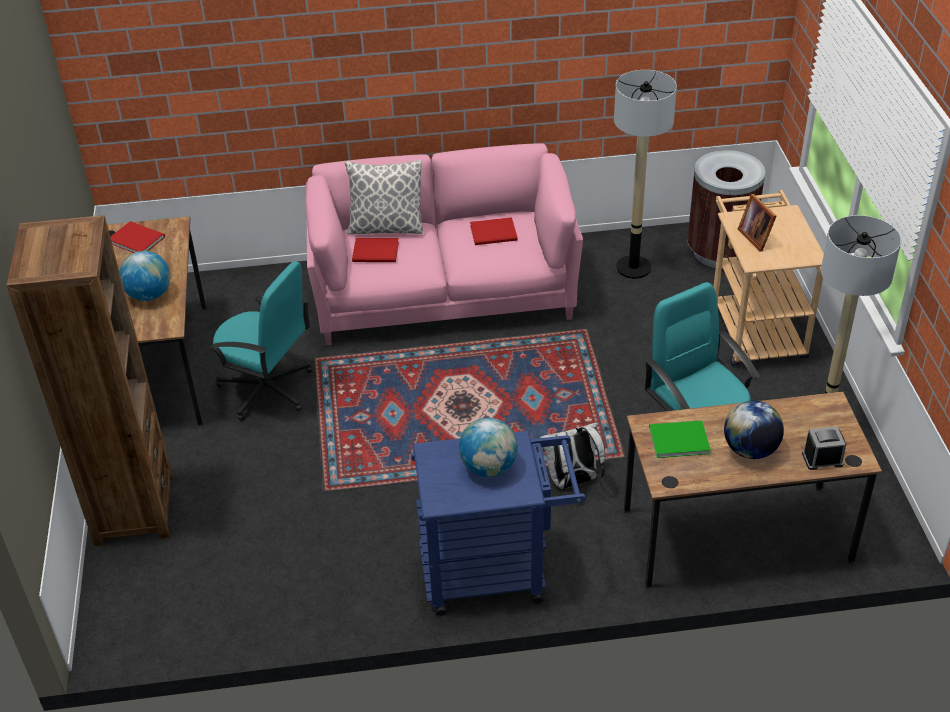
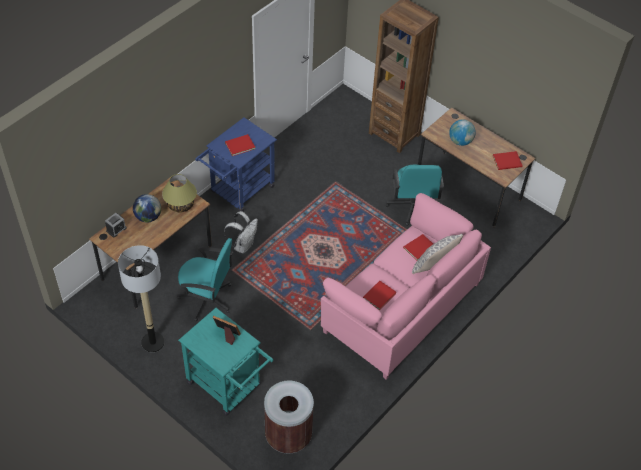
camera: 135 degrees right, 10 degrees up
turquoise office chair [210,261,312,421] -> turquoise office chair turned 75 degrees counterclockwise [386,164,444,226]
globe [459,418,518,477] -> red book [225,134,255,156]
floor lamp [614,70,677,279] -> none
green book [649,420,711,458] -> table lamp [162,174,197,213]
beige cart [713,190,824,366] -> turquoise cart [178,308,273,416]

